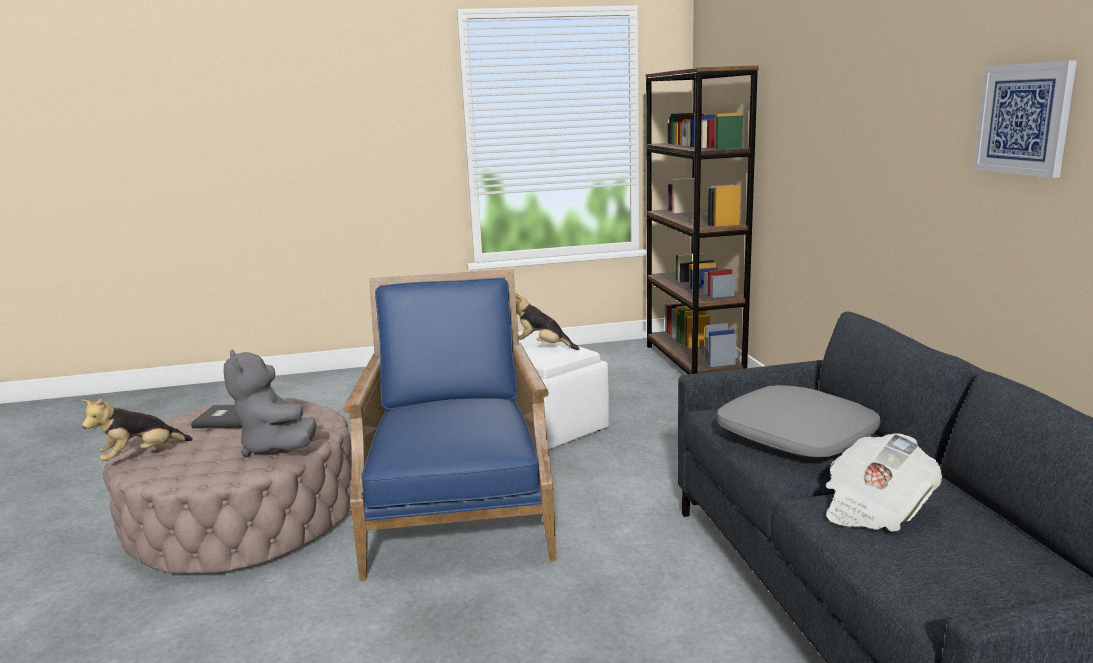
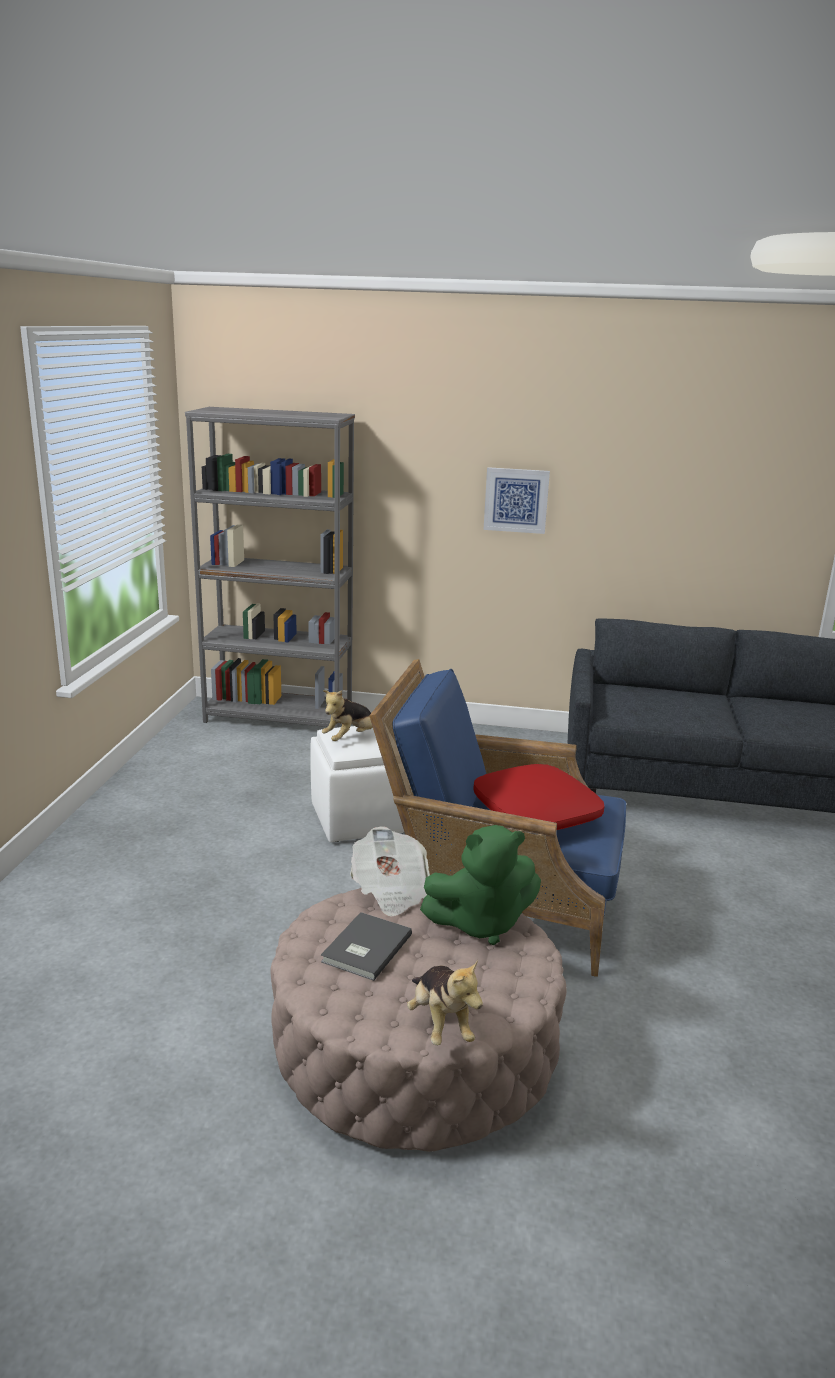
camera: 70 degrees left, 5 degrees up
grey plush toy [224,350,317,456] -> green plush toy [420,825,541,945]
brown bookcase [646,65,759,374] -> grey bookcase [185,407,355,728]
grey pillow [717,385,880,458] -> none
newspaper [826,433,942,532] -> newspaper moved to [350,827,430,917]
picture [973,60,1077,178] -> picture moved to [483,467,550,534]
none -> red pillow [473,764,604,830]

